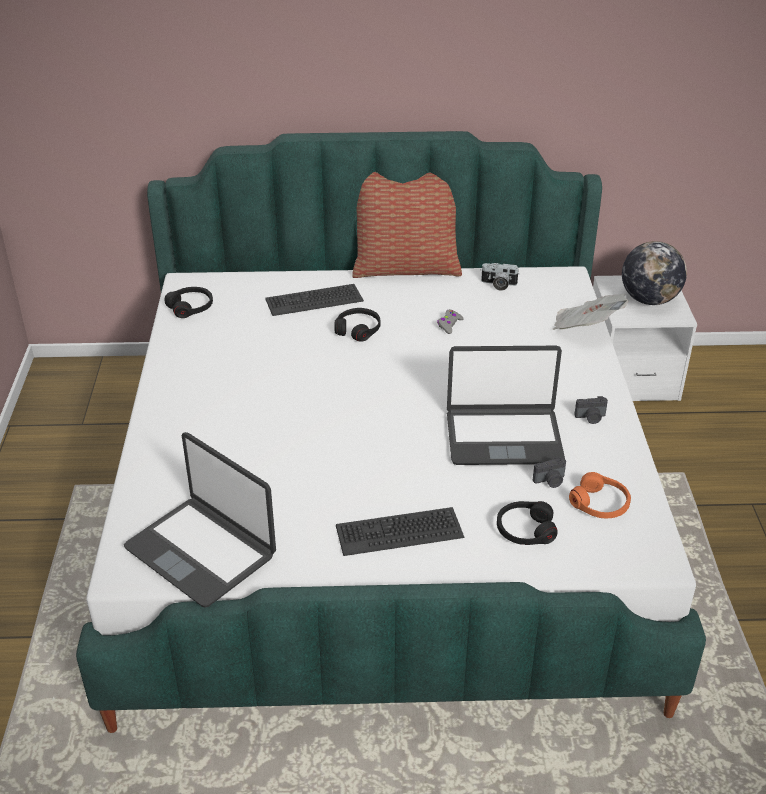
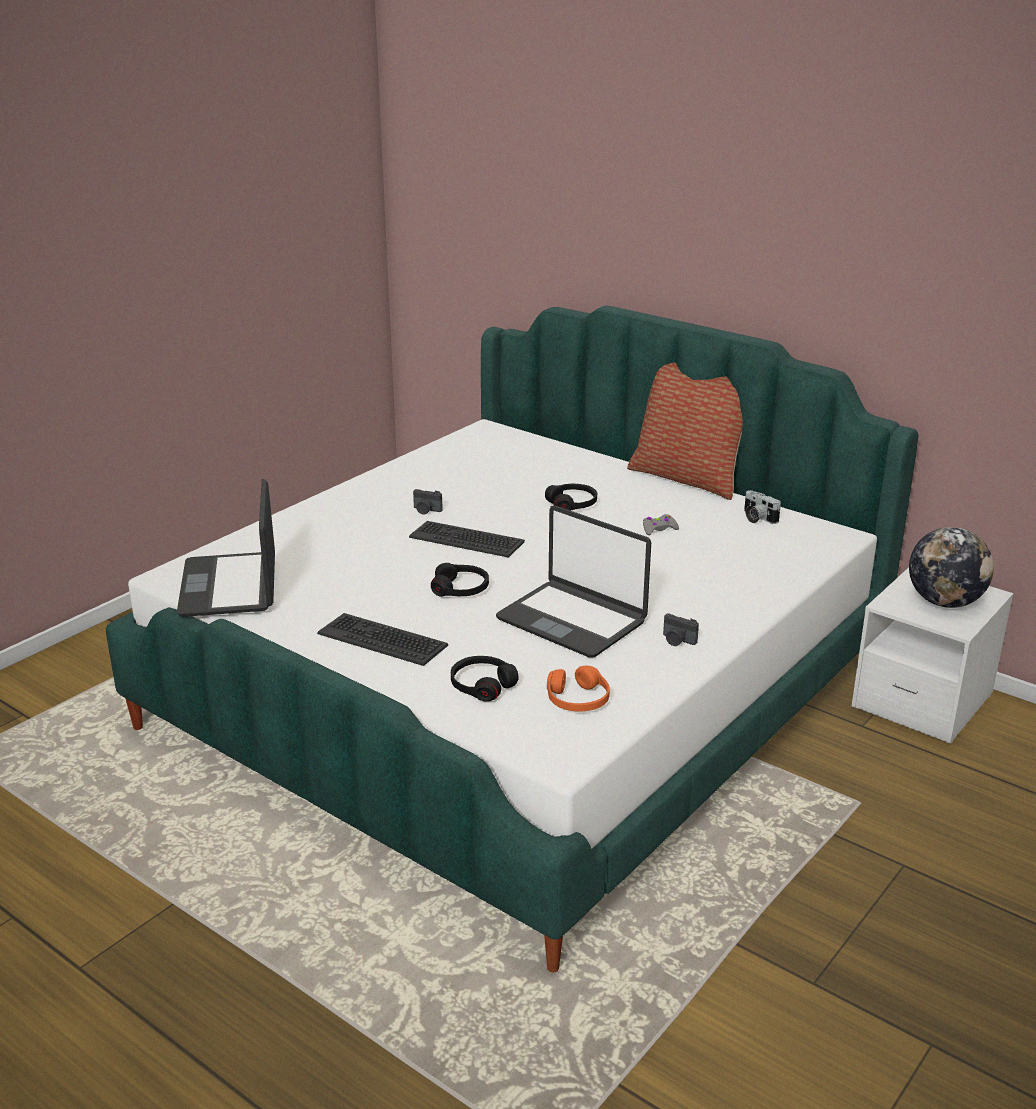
camera: 40 degrees right, 10 degrees down
black headphones [164,287,213,318] -> black headphones moved to [431,563,489,597]
keyboard [265,284,364,316] -> keyboard moved to [409,521,525,558]
camera [533,457,566,488] -> camera moved to [413,489,443,515]
newspaper [553,294,628,330] -> none

